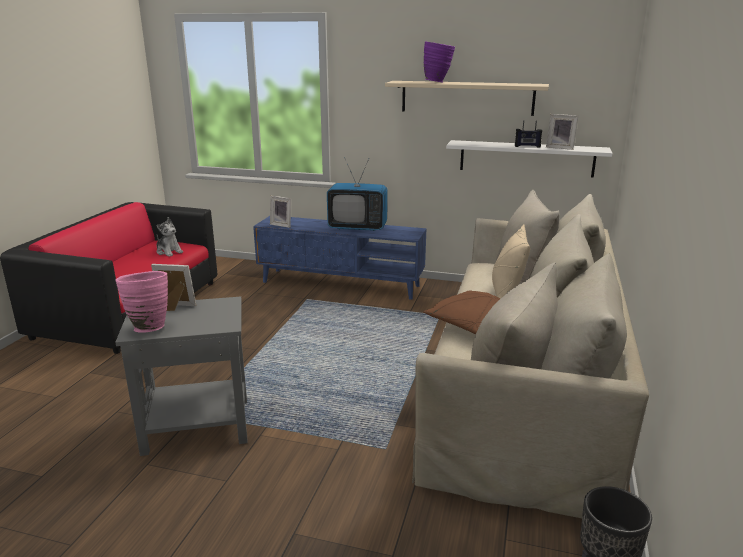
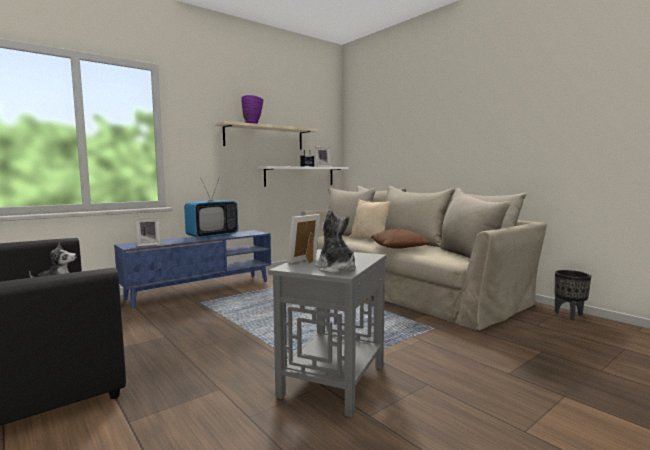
camera: 55 degrees left, 15 degrees down
pink vase [115,271,168,333] -> plush toy [315,209,356,273]

